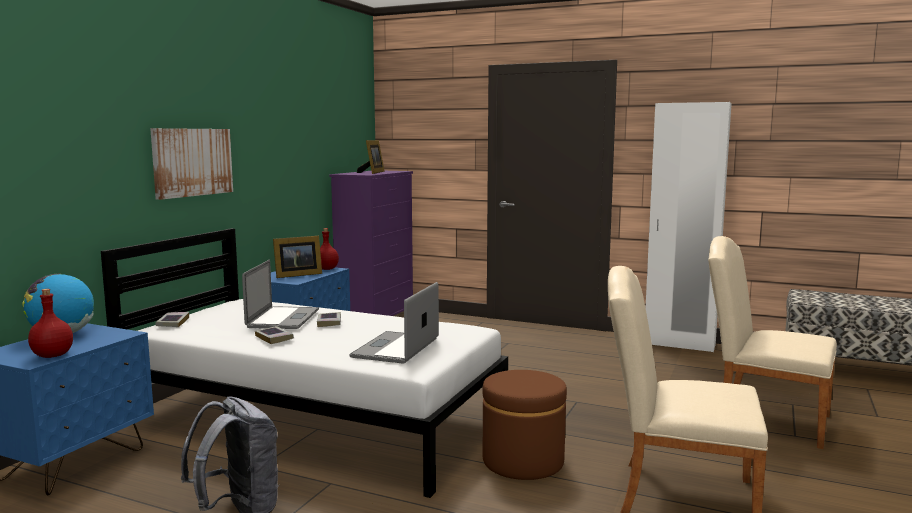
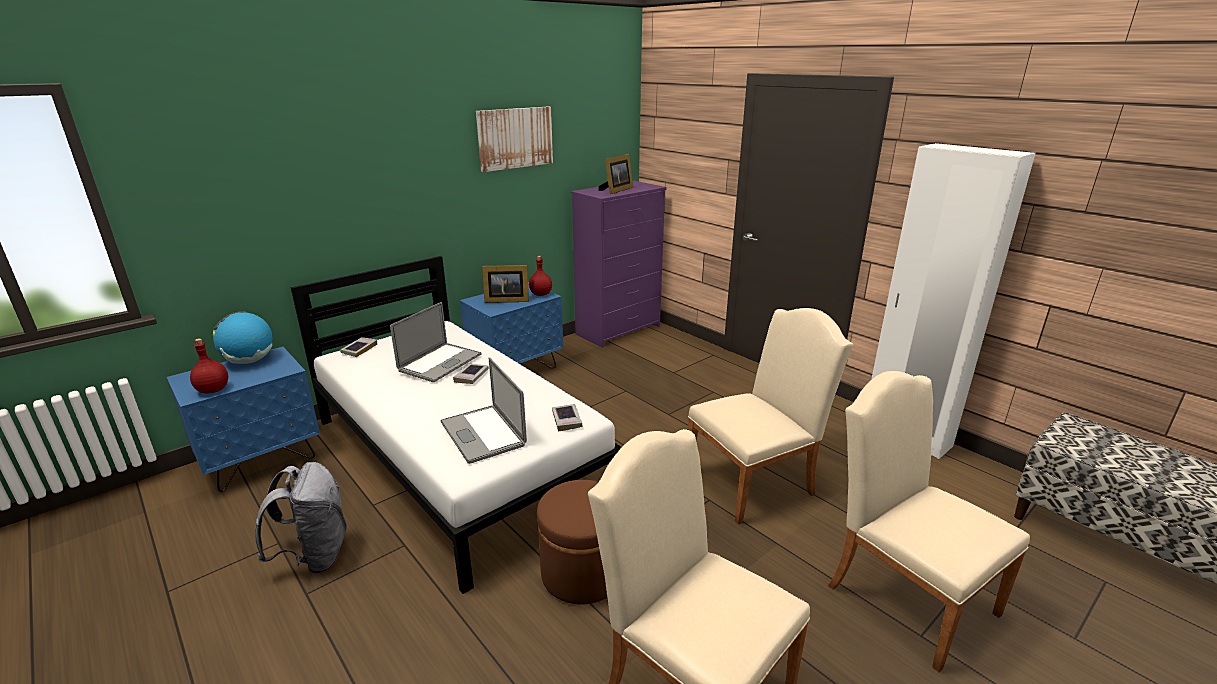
camera: 25 degrees right, 15 degrees up
picture [150,128,233,200] -> picture moved to [476,107,553,172]
book [255,326,294,344] -> book moved to [552,404,583,431]
laptop [349,282,439,364] -> laptop turned 75 degrees counterclockwise [441,357,527,464]
none -> beige chair [688,308,853,524]

